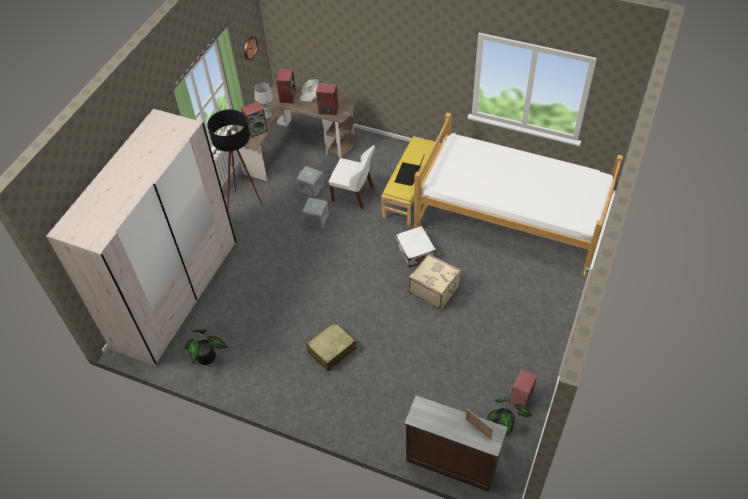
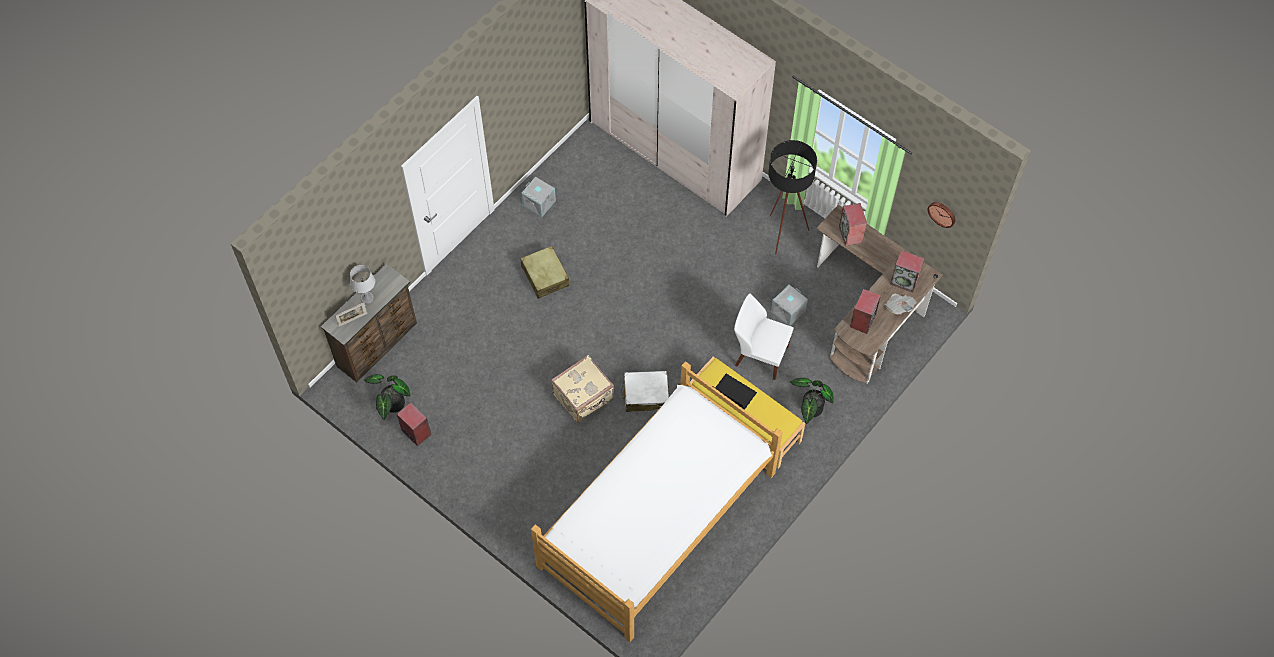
camera: 105 degrees right, 10 degrees up
potted plant [185,329,228,365] -> potted plant moved to [790,378,833,424]
grey table lamp [254,83,273,119] -> grey table lamp moved to [350,265,375,304]
grey storage box [302,198,329,229] -> grey storage box moved to [521,177,556,217]
white chair [329,145,375,209] -> white chair turned 75 degrees clockwise [734,293,793,380]

